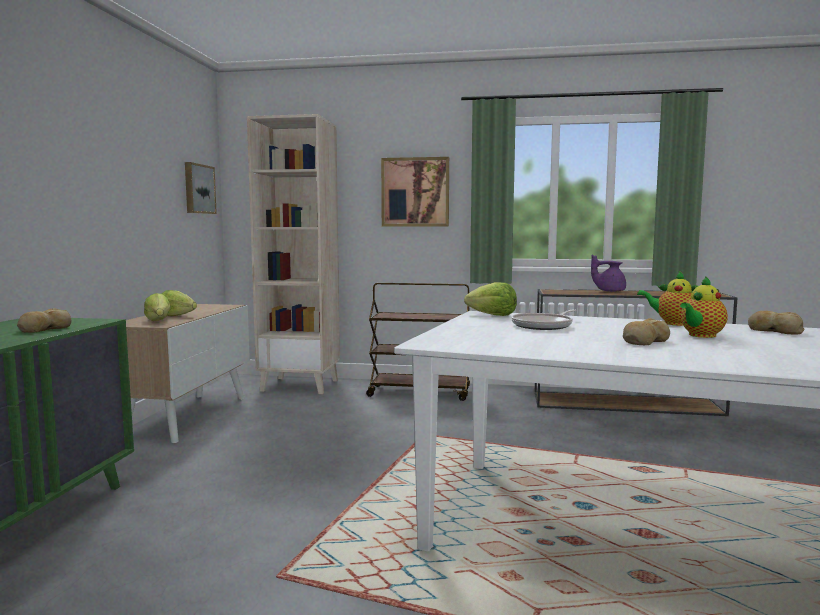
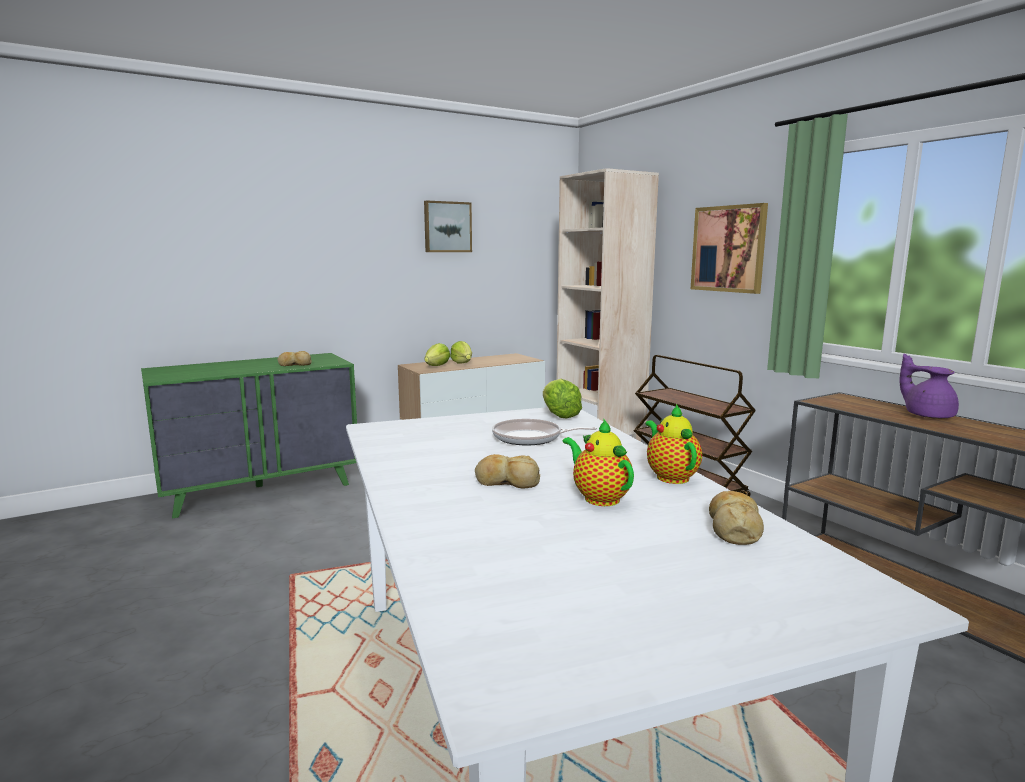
camera: 50 degrees right, 5 degrees up
picture [185,162,217,214] -> picture moved to [424,201,472,252]
teapot [680,276,728,338] -> teapot turned 45 degrees clockwise [563,419,634,506]

